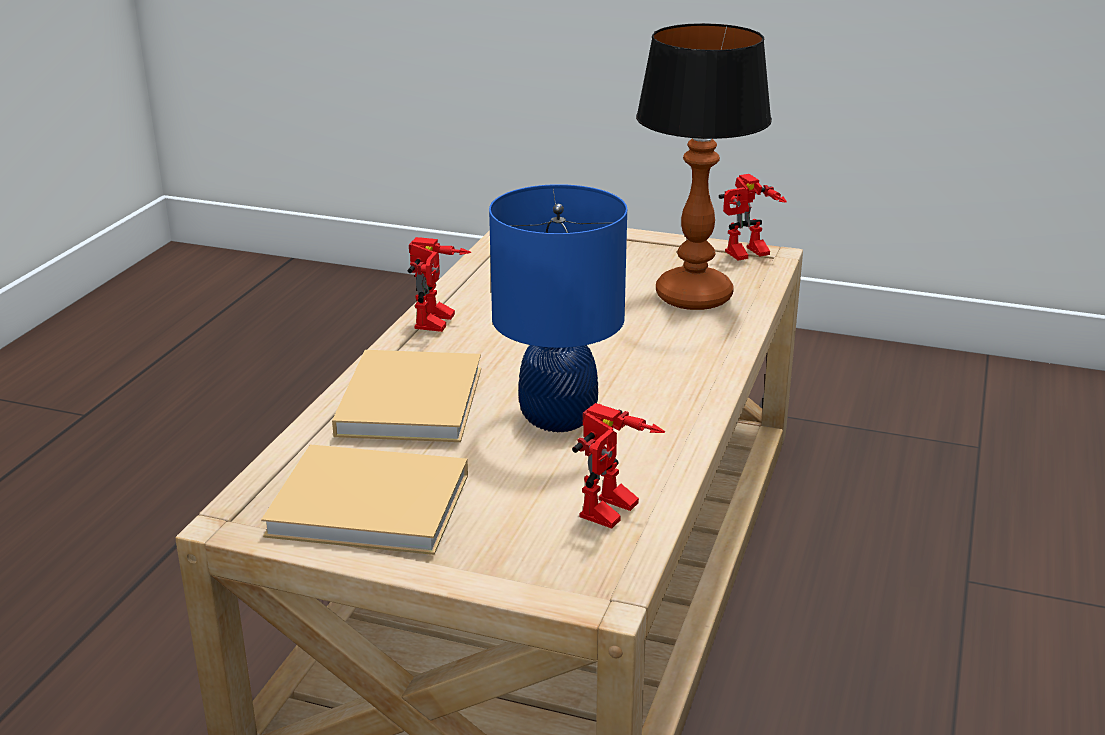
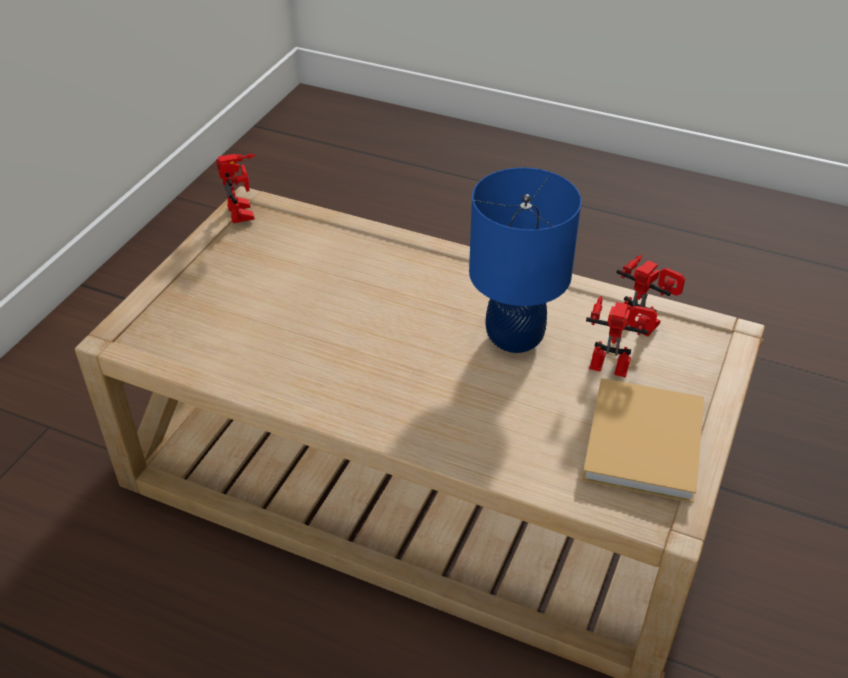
camera: 85 degrees left, 15 degrees up
beige book [332,350,481,442] -> none
toy robot [408,237,471,332] -> toy robot moved to [586,296,658,377]
table lamp [636,23,772,310] -> none

